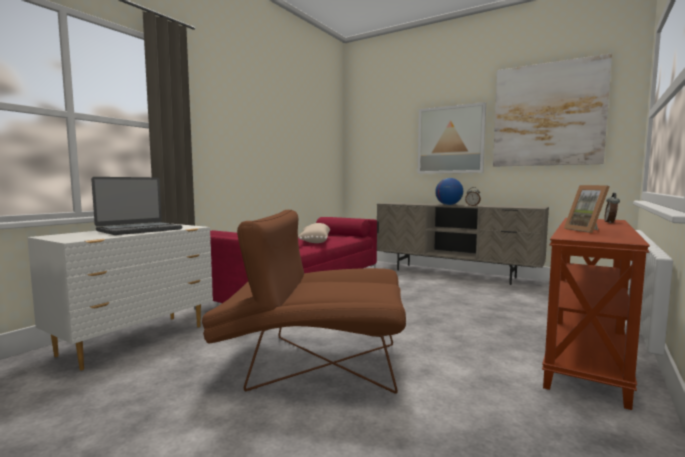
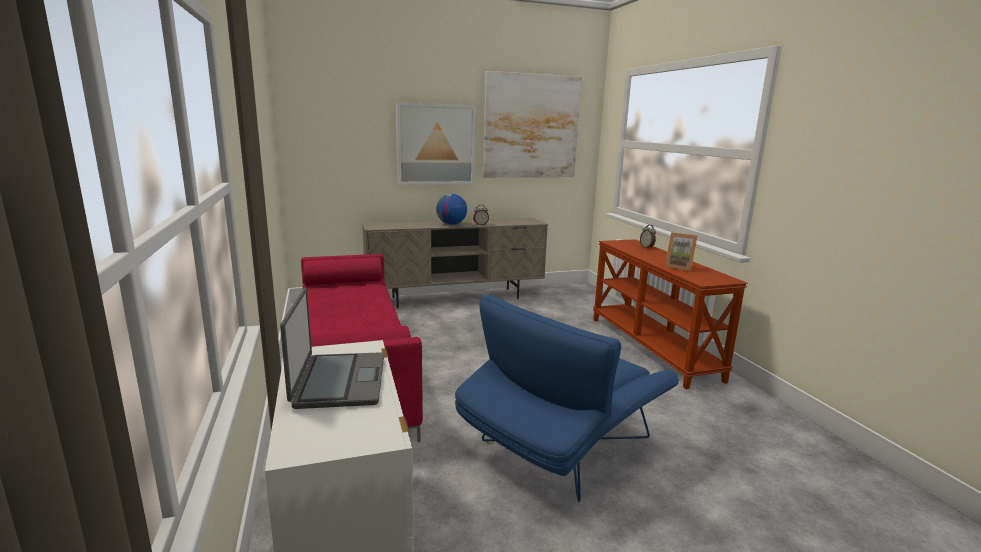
camera: 50 degrees left, 10 degrees up
brown armchair [202,210,406,394] -> blue armchair [455,294,679,502]
beige pillow [298,223,330,243] -> none

